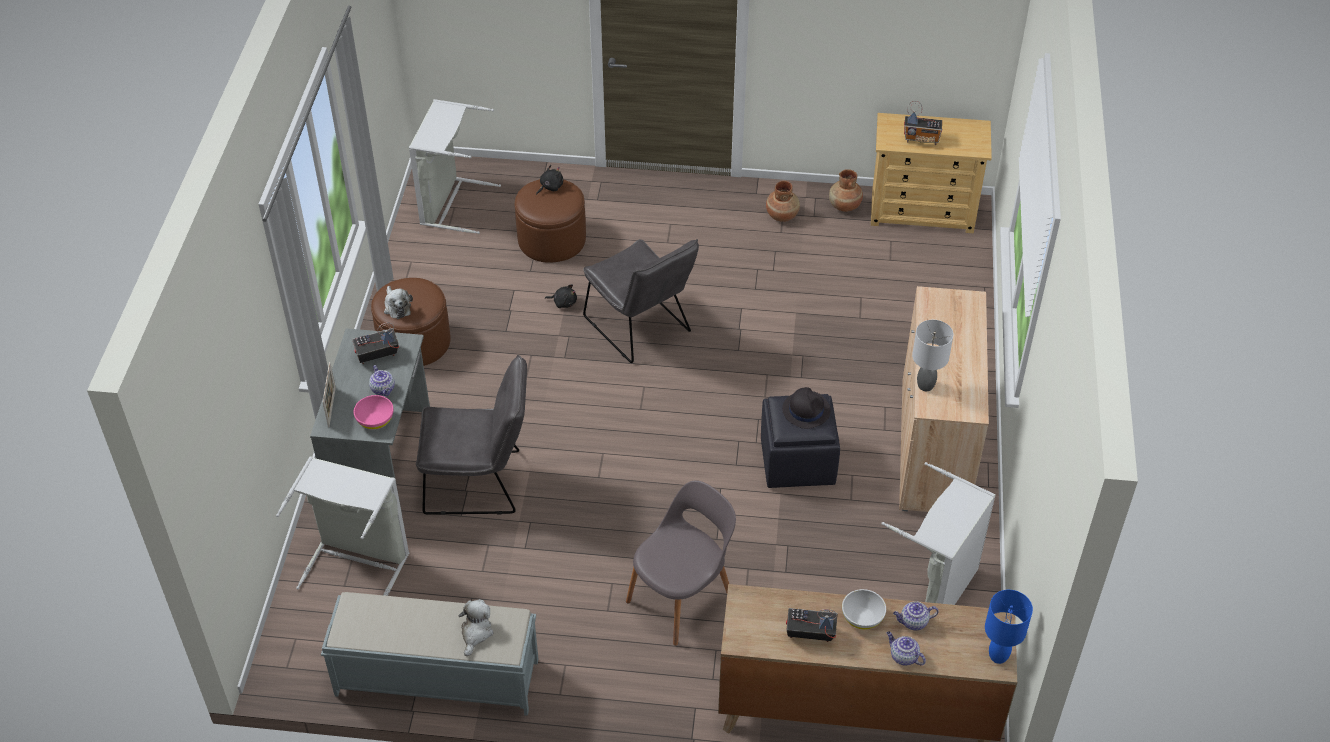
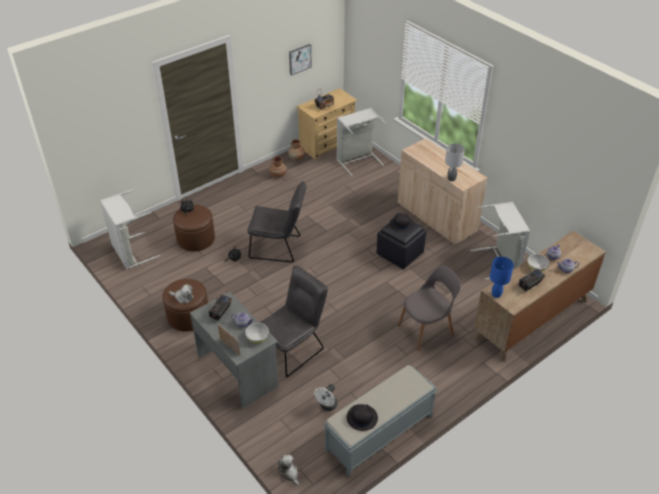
camera: 45 degrees left, 5 degrees down
grey laundry basket [276,456,409,596] -> grey laundry basket moved to [337,108,387,176]
pink bowl [354,395,393,429] -> white bowl [245,323,269,343]
plush toy [458,599,493,656] -> plush toy moved to [278,455,299,486]
grey chair [626,480,736,646] -> grey chair turned 60 degrees clockwise [398,266,461,351]
blue table lamp [985,590,1033,664] -> blue table lamp moved to [490,257,514,298]
none -> picture [289,44,312,76]
none -> white fan [314,384,338,411]
none -> black hat [347,404,378,431]

